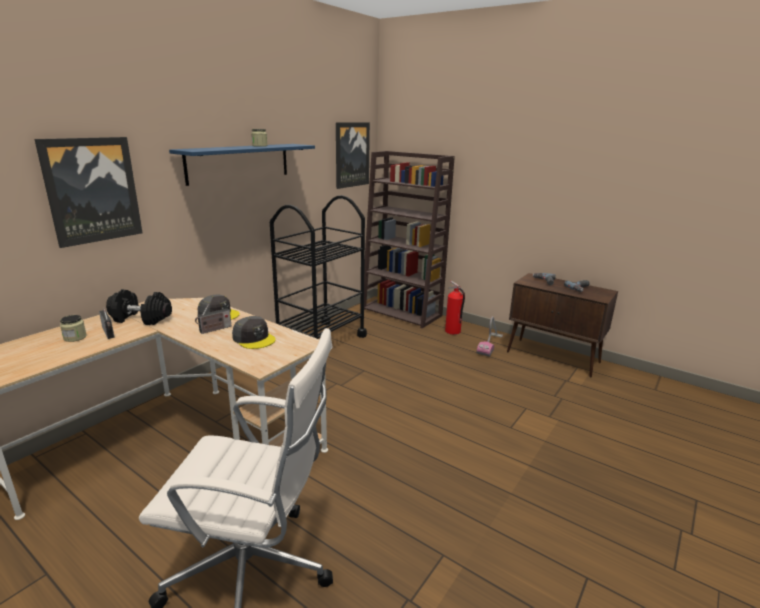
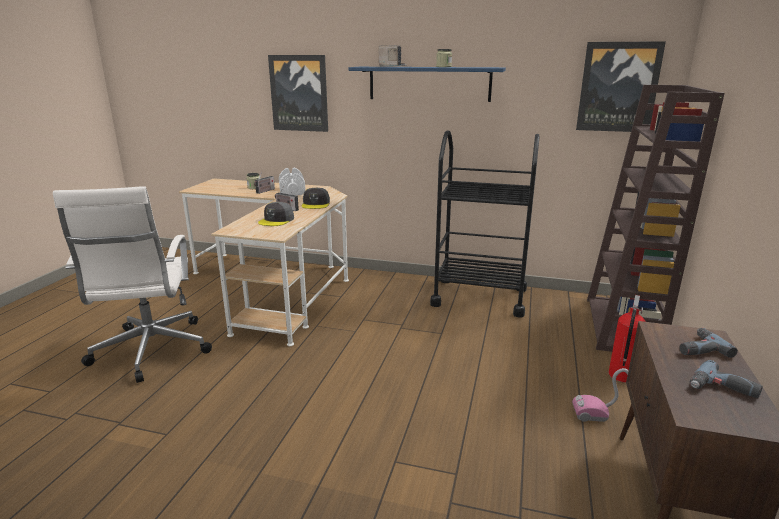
camera: 70 degrees right, 0 degrees up
black dumbbell [106,289,172,325] -> white dumbbell [279,168,305,195]
none -> radio [378,45,406,67]

